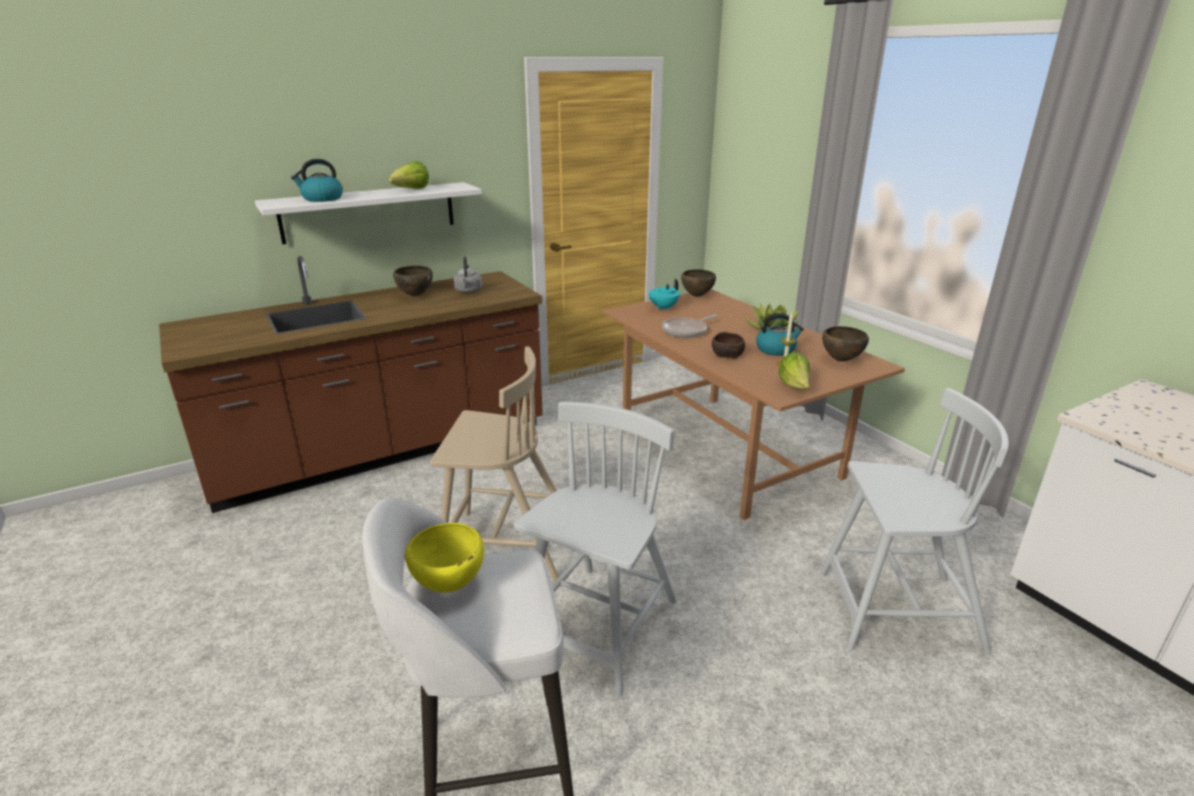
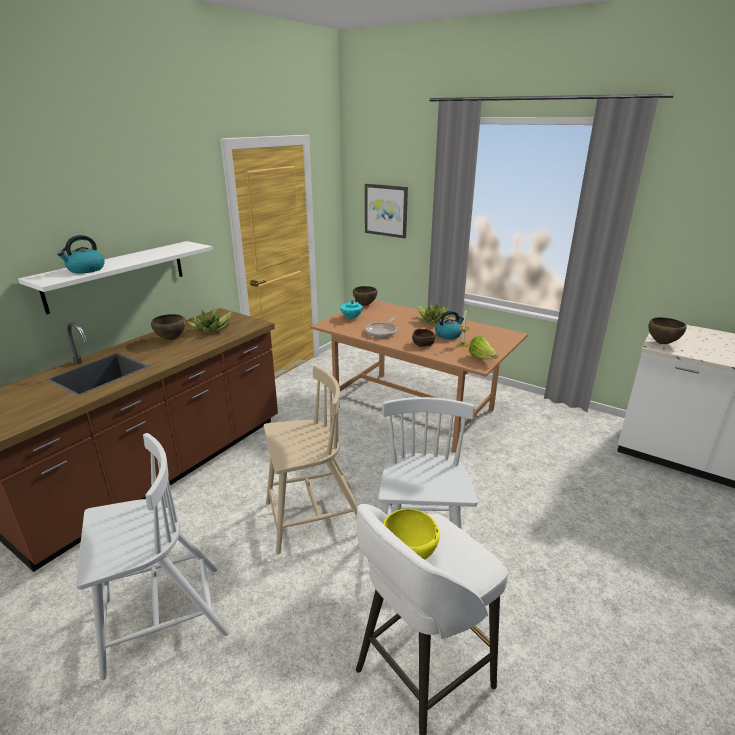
camera: 25 degrees left, 0 degrees up
lettuce [389,161,429,189] -> none
grey kettle [454,257,482,293] -> potted plant [187,308,232,332]
white chair [819,388,1009,653] -> white chair moved to [76,433,229,680]
brown bowl [822,326,869,362] -> brown bowl moved to [648,317,687,344]
none -> picture [365,184,408,238]

